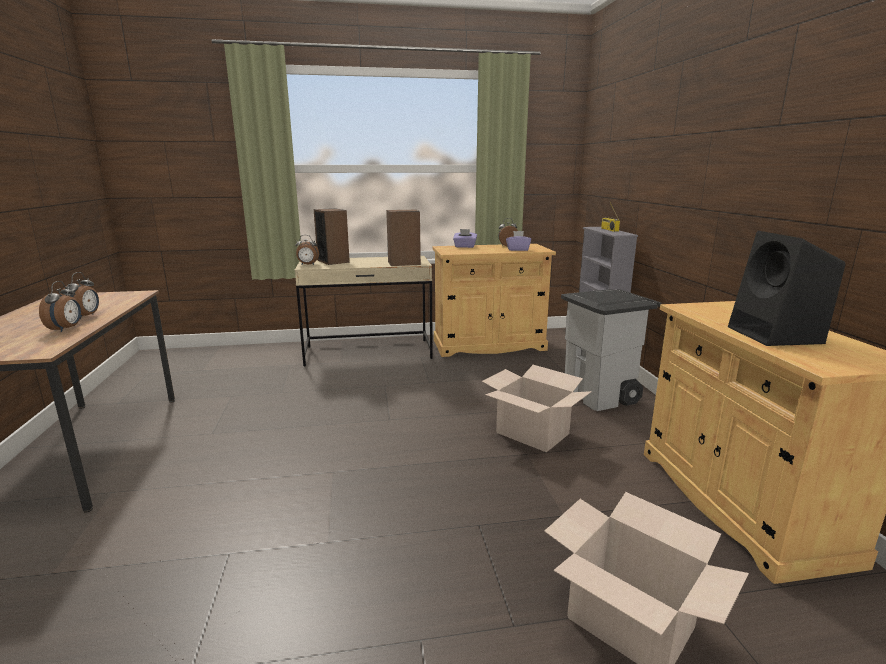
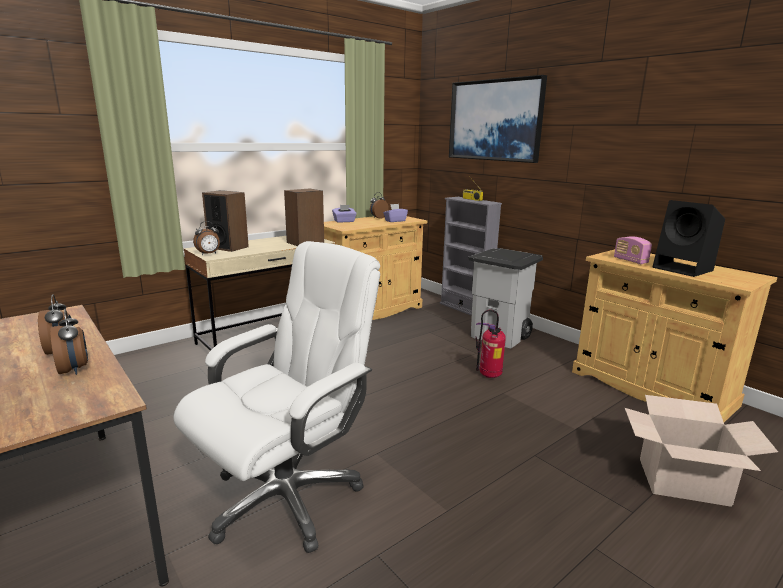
camera: 30 degrees left, 0 degrees up
cardboard box [482,365,592,452] -> fire extinguisher [476,309,506,378]
none -> white office chair [173,241,380,553]
none -> picture [449,75,547,163]
none -> radio [614,236,652,264]

